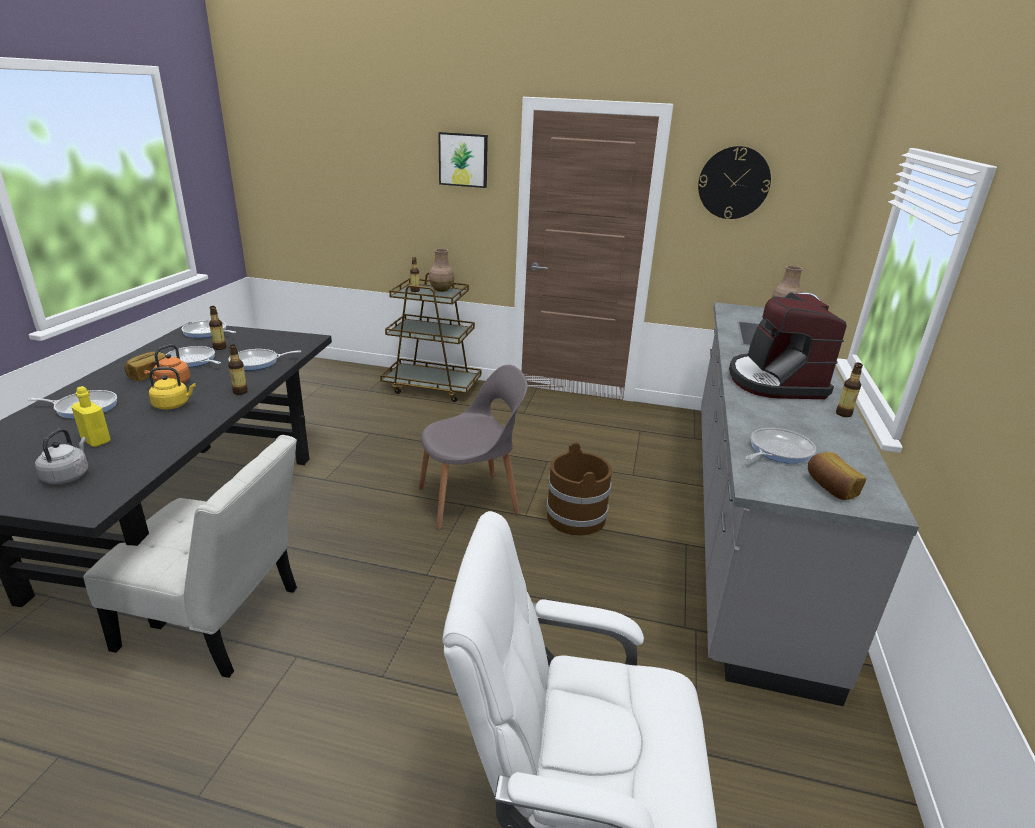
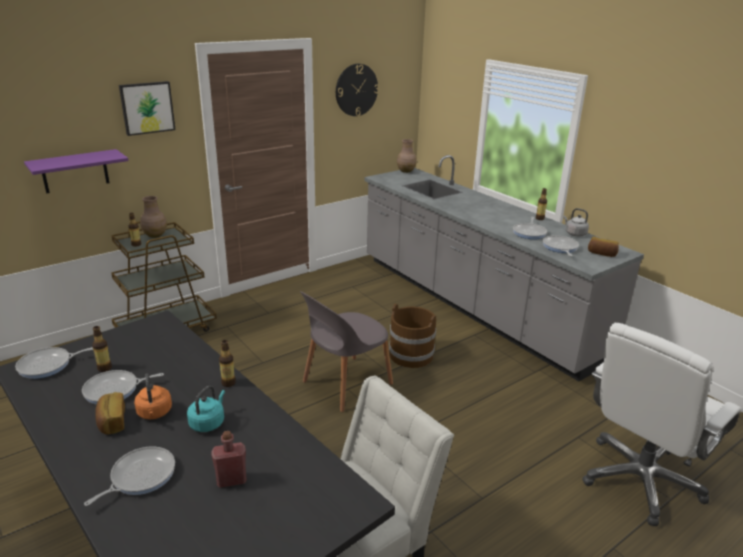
camera: 50 degrees left, 0 degrees up
grey kettle [35,429,88,484] -> grey kettle moved to [563,208,589,236]
yellow bottle [71,386,111,447] -> red bottle [211,431,247,488]
yellow kettle [149,367,196,409] -> turquoise kettle [187,386,225,432]
frying pan [228,349,301,370] -> frying pan moved to [513,217,547,239]
grey chair [419,365,528,529] -> grey chair turned 150 degrees counterclockwise [300,291,393,412]
coffee machine [729,292,846,399] -> none
none -> purple shelf [24,149,129,193]

